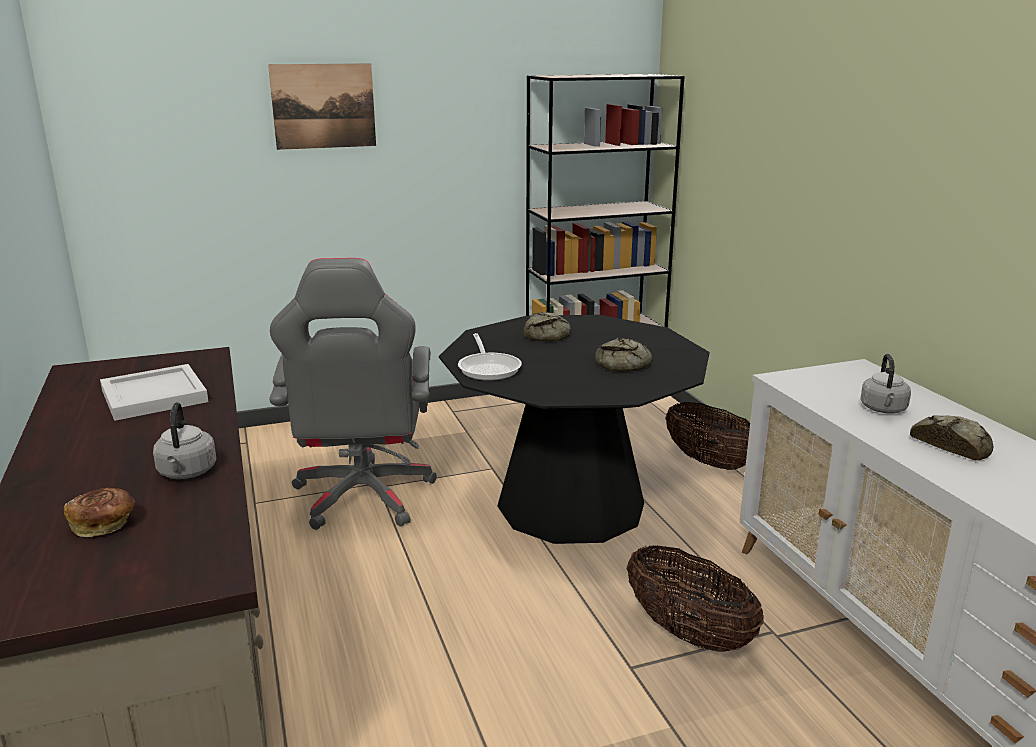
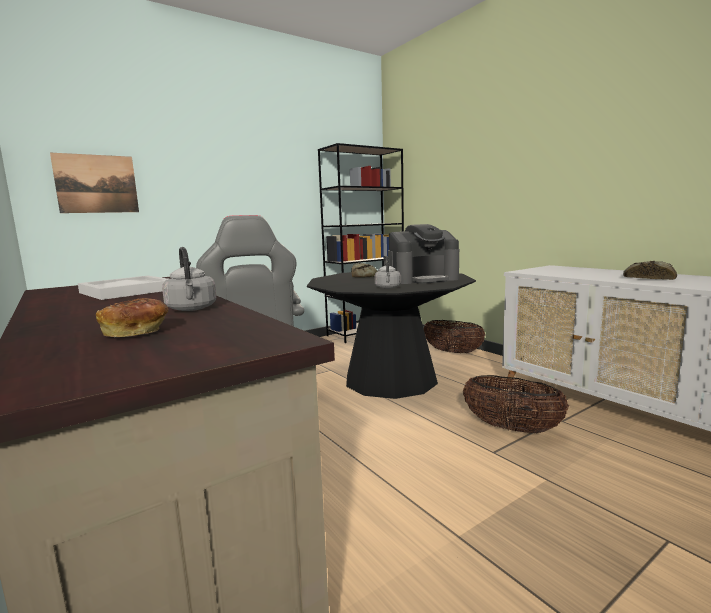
camera: 15 degrees left, 10 degrees down
picture [268,63,376,150] -> picture moved to [50,153,139,213]
frying pan [458,333,522,381] -> none
bread [595,338,652,372] -> coffee machine [388,224,459,284]
grey kettle [861,354,911,413] -> grey kettle moved to [375,255,401,289]

